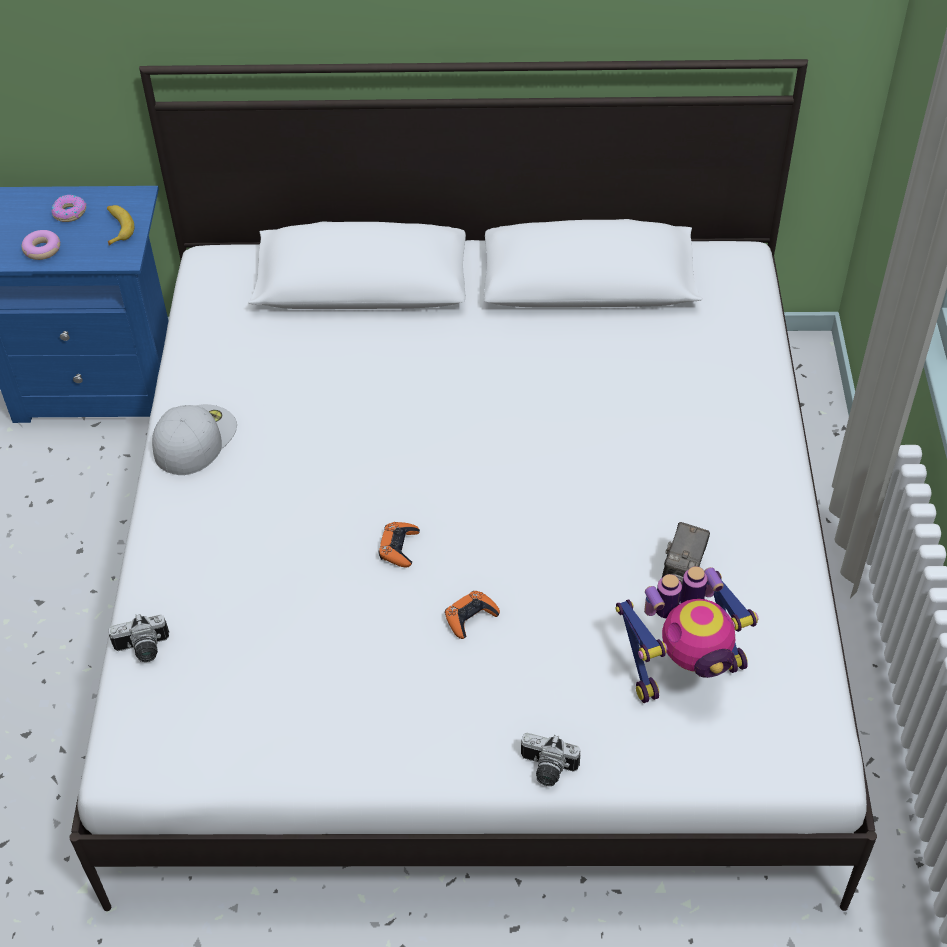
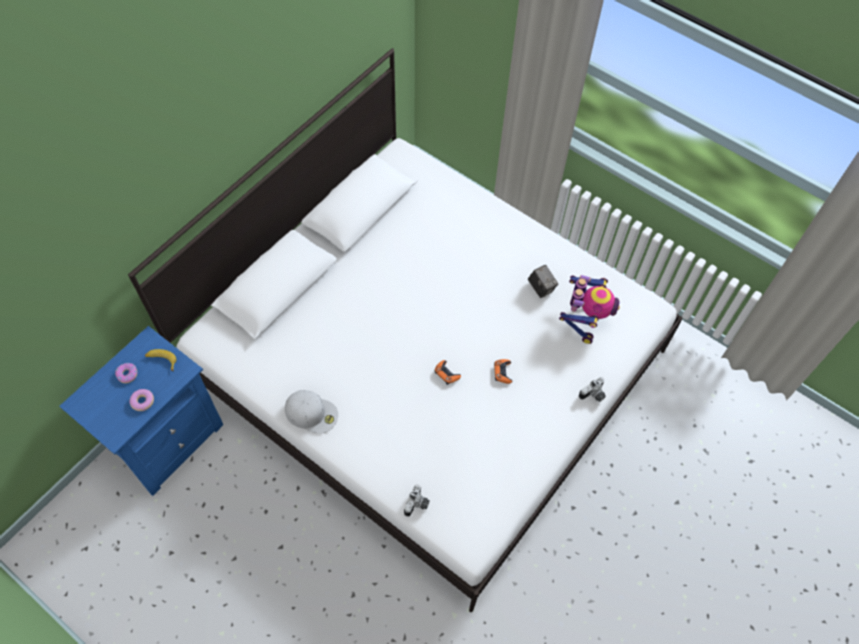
camera: 55 degrees left, 10 degrees up
white cap [152,404,237,475] -> white cap turned 135 degrees clockwise [285,390,338,434]

